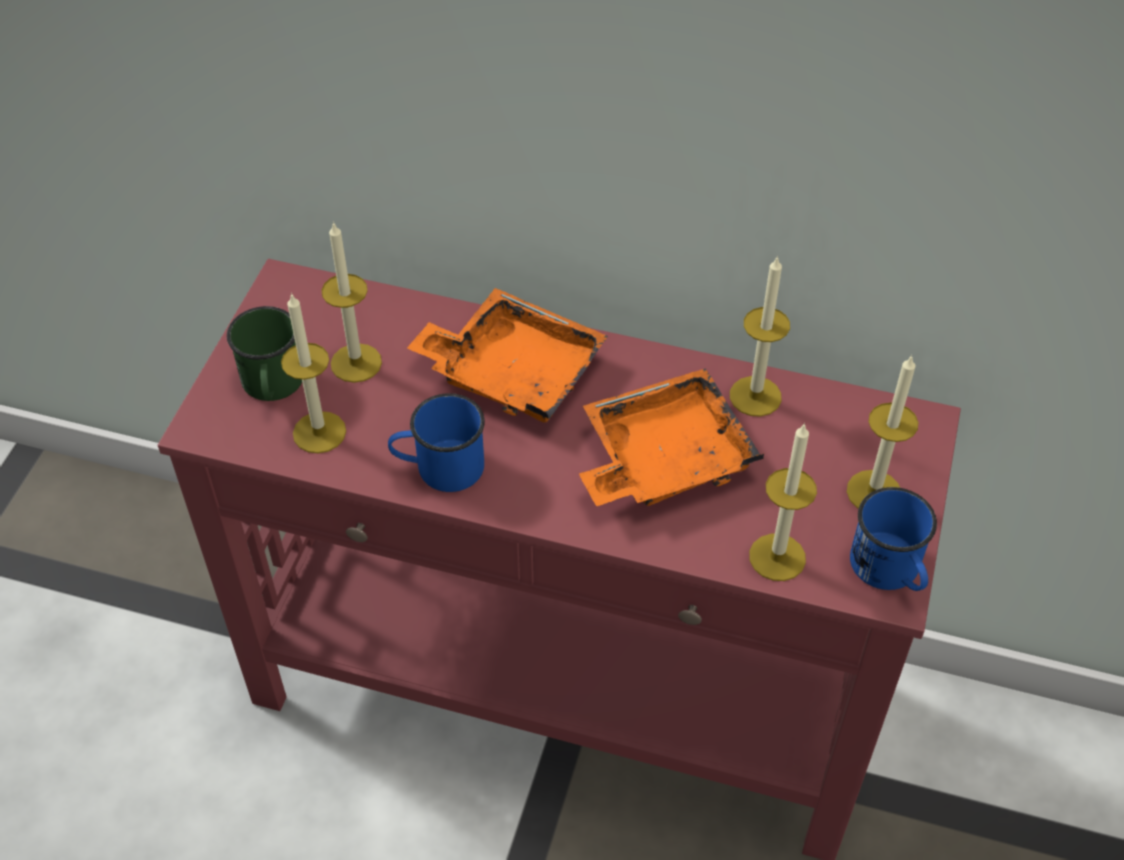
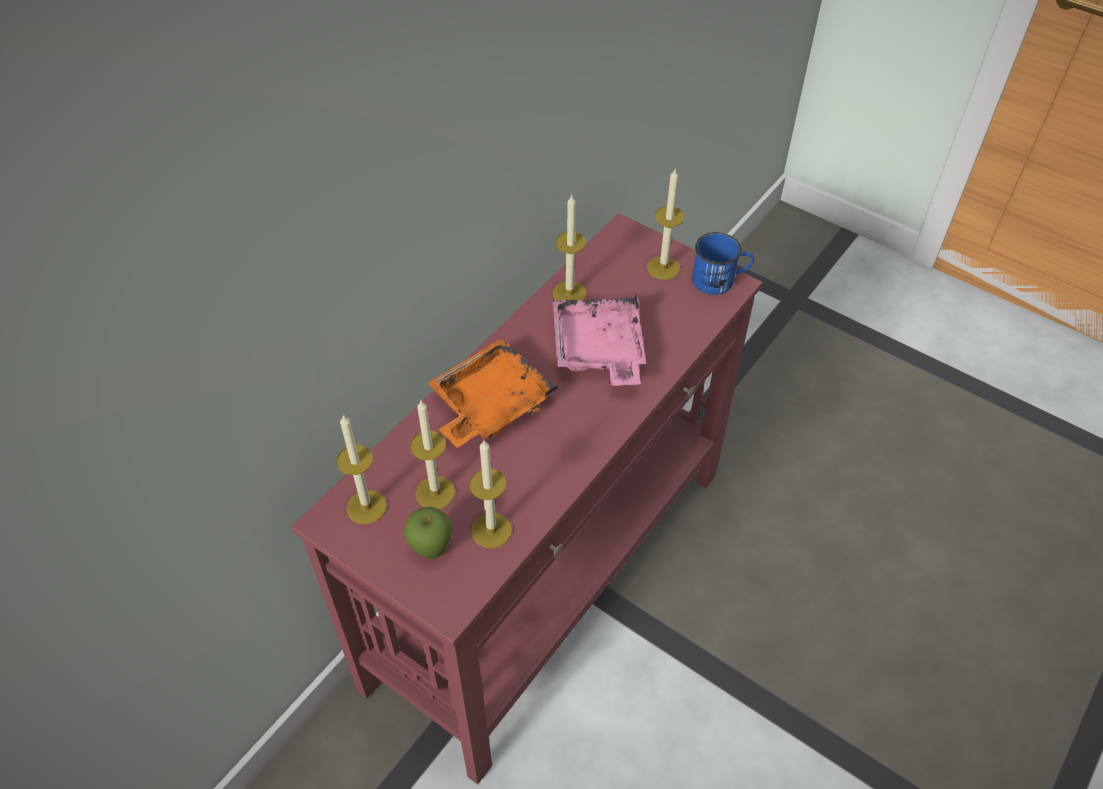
camera: 70 degrees left, 0 degrees up
green mug [227,306,302,401] -> apple [404,507,452,559]
blue mug [388,393,485,492] -> none
orange tray [579,368,764,506] -> pink tray [552,293,646,386]
candle [749,422,817,581] -> candle moved to [336,415,387,524]

